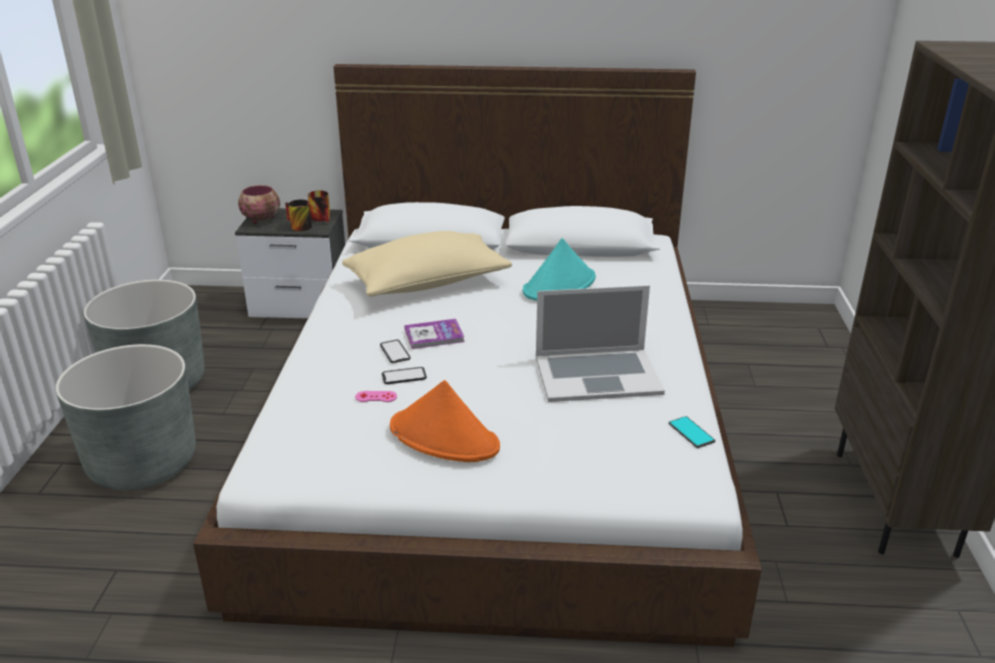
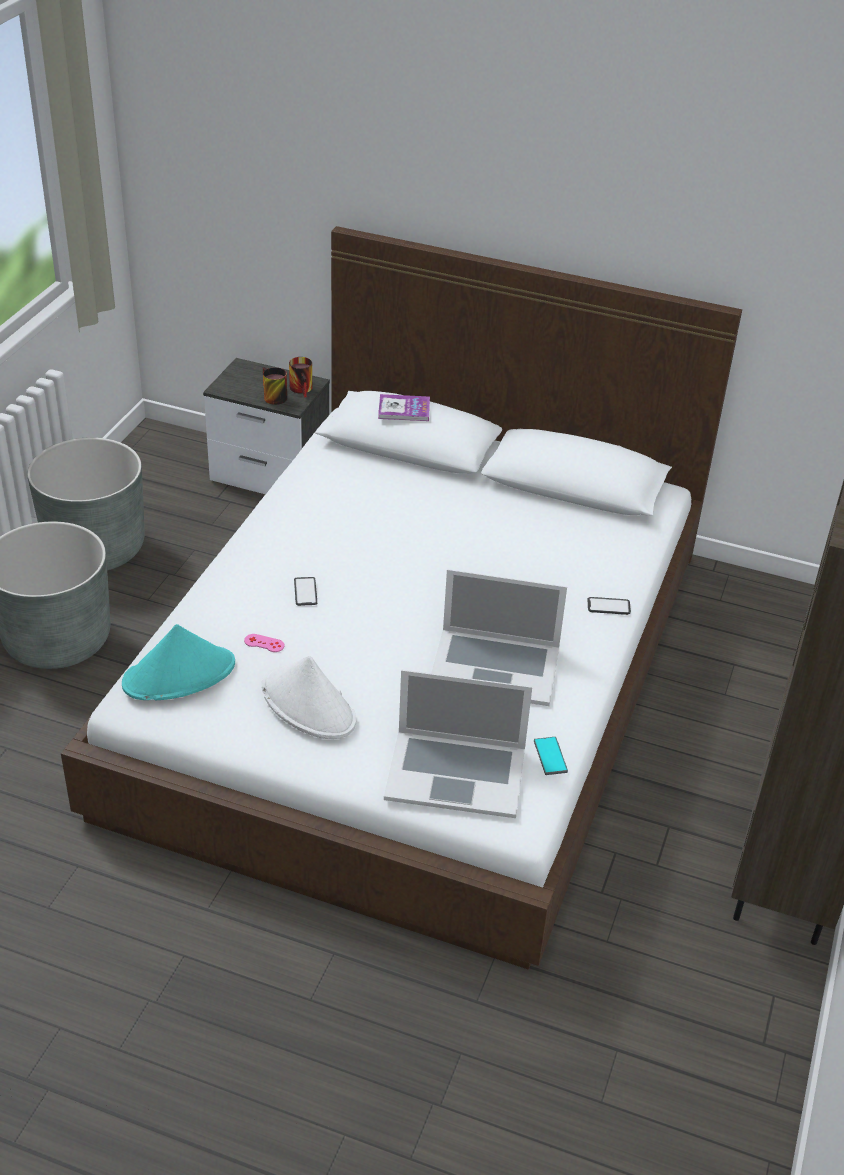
camera: 15 degrees right, 10 degrees up
bowl [238,185,280,224] -> none
beige pillow [342,231,512,297] -> none
phone [382,367,427,384] -> phone moved to [588,597,631,615]
orange hat [390,380,500,462] -> white hat [261,656,356,739]
book [404,319,465,349] -> book moved to [378,394,430,421]
turquoise hat [523,238,596,300] -> turquoise hat moved to [122,624,235,700]
none -> laptop [384,670,532,818]

